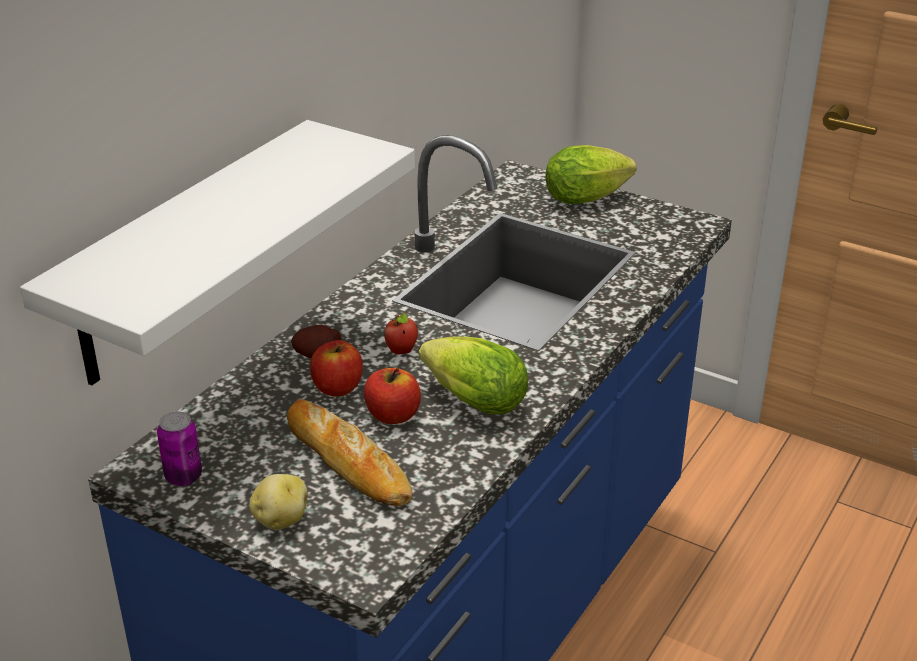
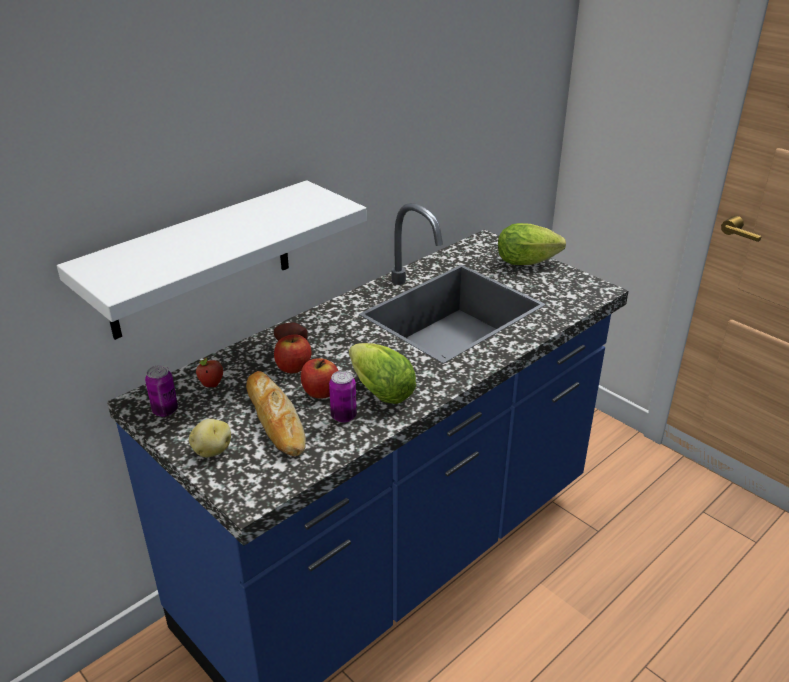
camera: 15 degrees right, 0 degrees up
apple [384,312,418,354] -> apple moved to [196,357,223,387]
none -> can [329,371,357,422]

